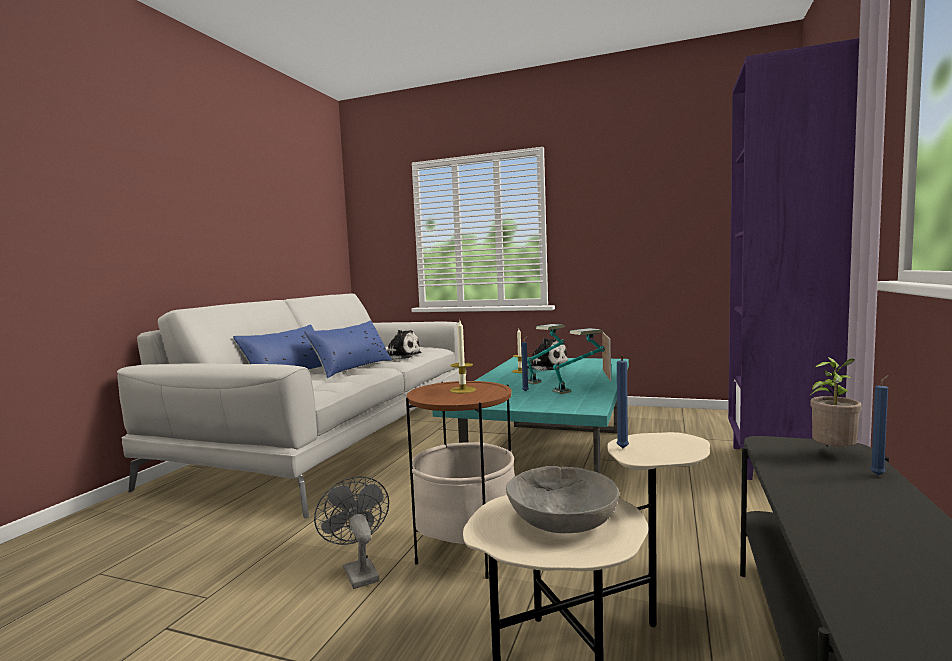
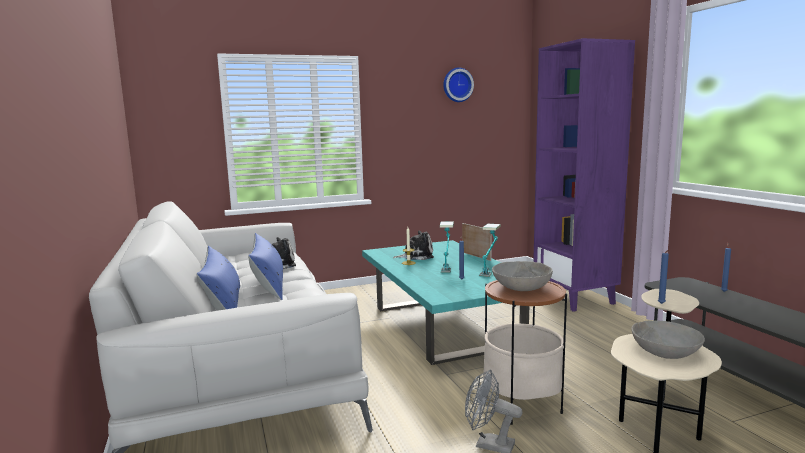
camera: 40 degrees left, 5 degrees up
candle [450,320,476,394] -> grey bowl [492,261,553,291]
potted plant [810,357,862,447] -> none
none -> wall clock [443,67,474,102]

